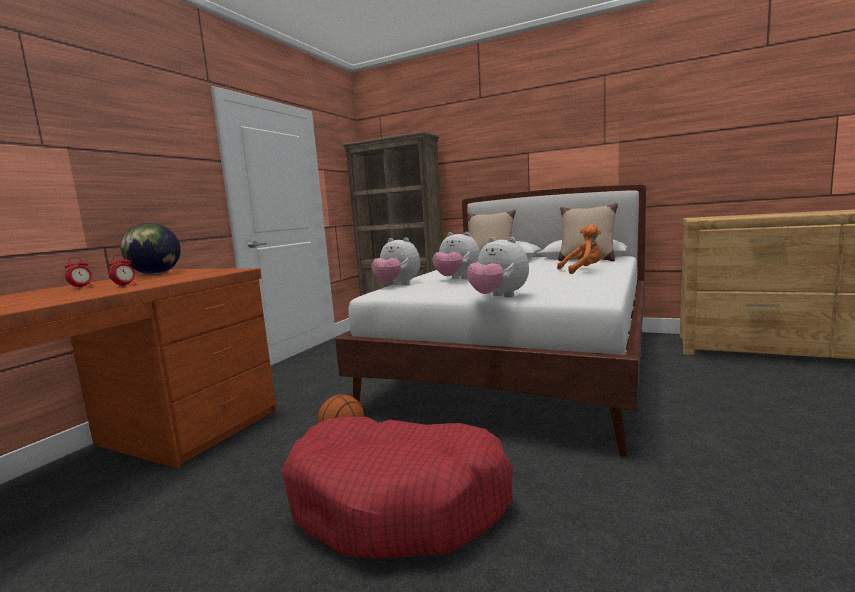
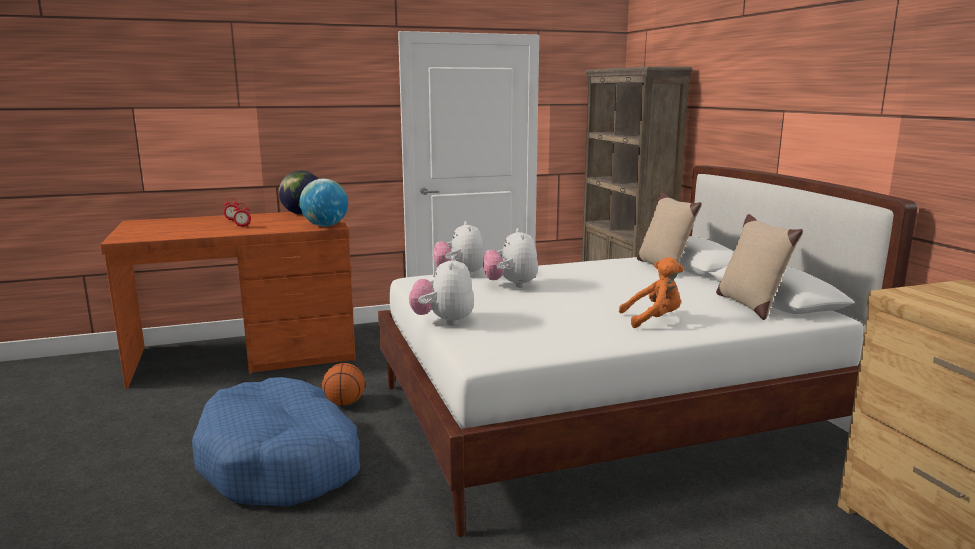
camera: 45 degrees right, 5 degrees up
red dog bed [282,417,513,559] -> blue dog bed [192,377,360,506]
orange plush toy [557,224,601,274] -> orange plush toy turned 45 degrees counterclockwise [619,257,684,328]
none -> globe [300,179,348,226]

